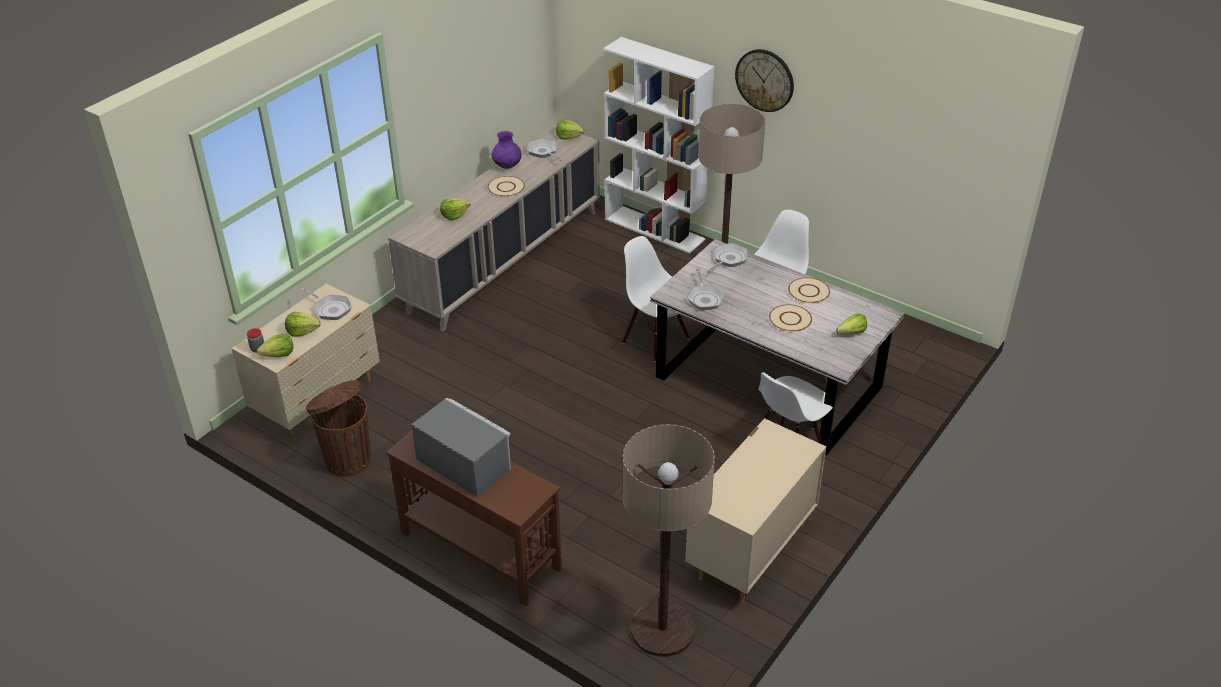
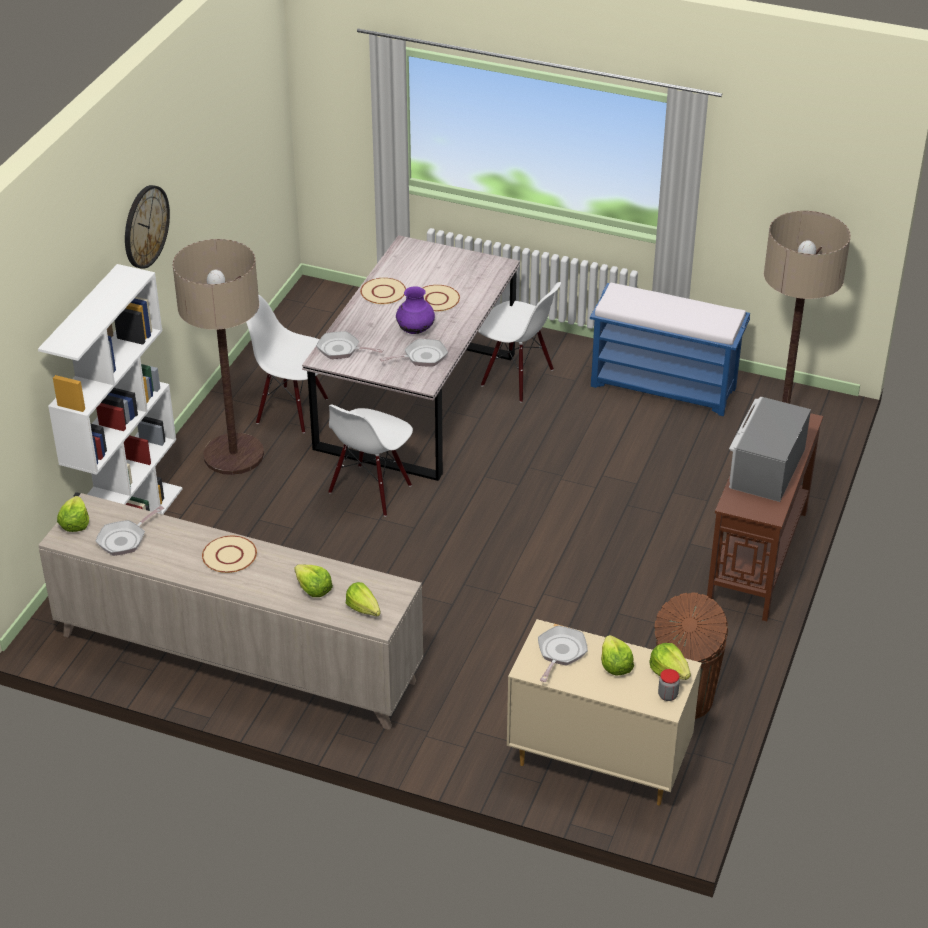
camera: 105 degrees left, 0 degrees up
purple vase [492,131,522,169] -> purple vase moved to [396,286,435,334]
beige dresser [685,418,826,603] -> blue bench [590,283,750,416]
lettuce [836,313,867,334] -> lettuce moved to [346,582,381,616]

